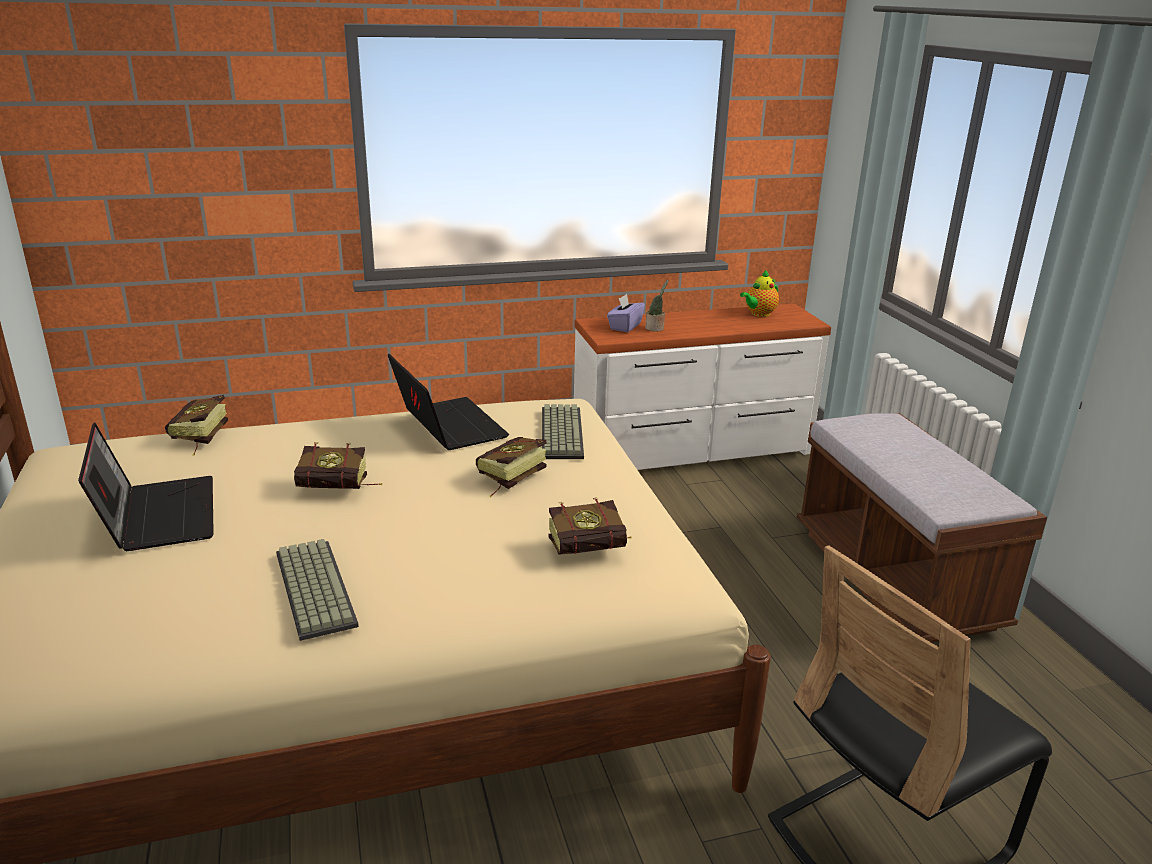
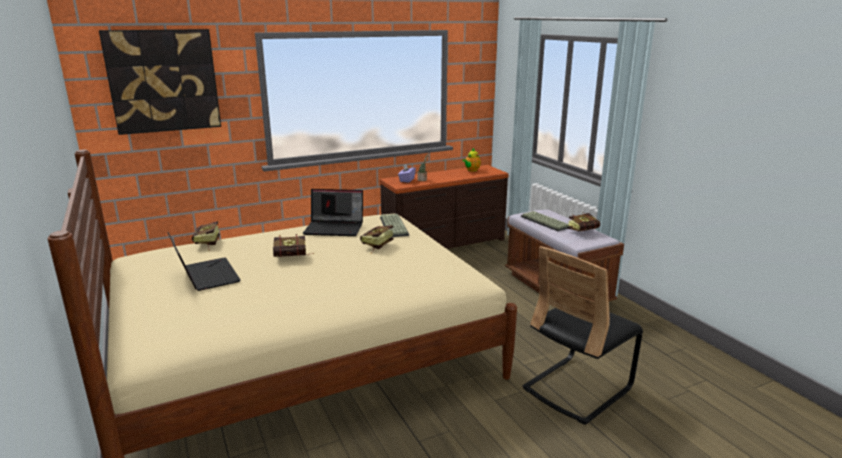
camera: 10 degrees left, 5 degrees down
keyboard [276,539,359,641] -> keyboard moved to [521,211,571,231]
laptop [388,354,509,450] -> laptop turned 135 degrees clockwise [303,189,363,236]
book [549,498,632,555] -> book moved to [568,212,600,231]
white dresser [574,304,831,470] -> brown dresser [380,165,509,249]
none -> picture [99,29,221,135]

